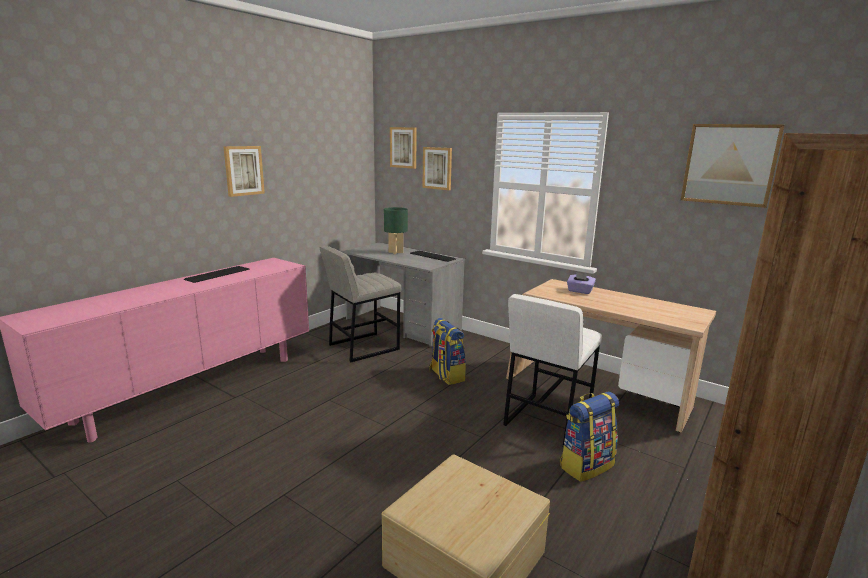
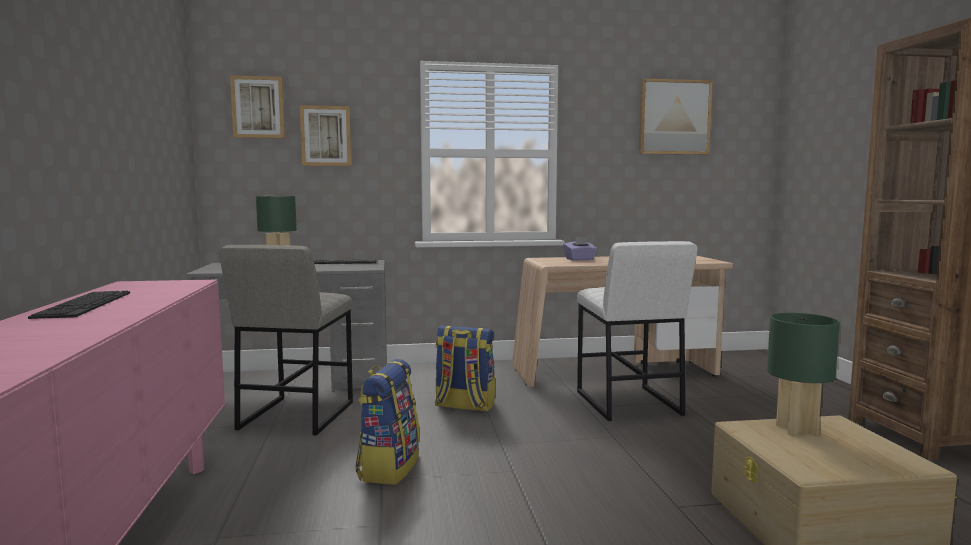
camera: 45 degrees left, 10 degrees down
picture [223,146,265,197] -> none
backpack [560,392,619,482] -> backpack moved to [355,359,420,485]
none -> green table lamp [767,313,840,436]

